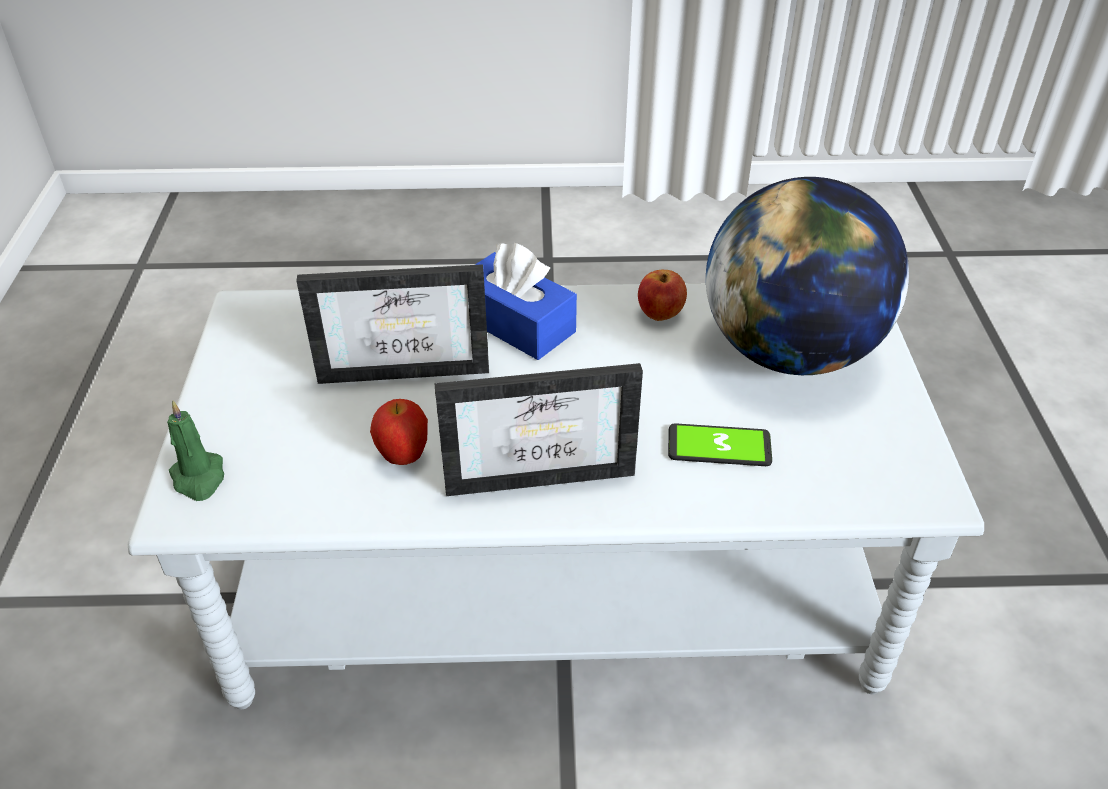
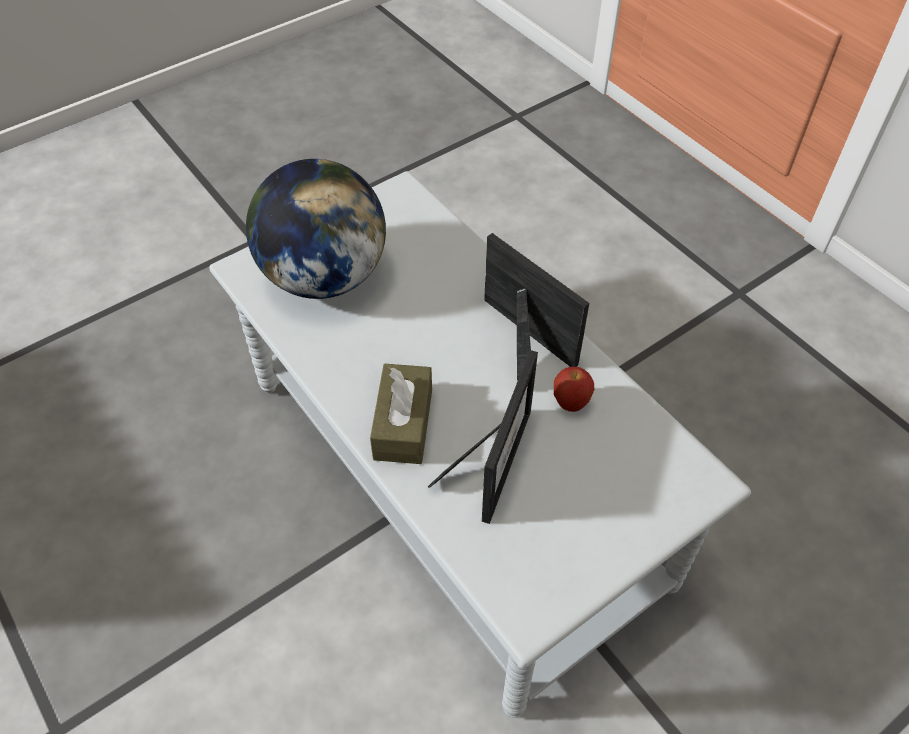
camera: 125 degrees left, 10 degrees up
green candle [167,400,224,501] -> none
picture frame [296,264,489,384] -> picture frame turned 60 degrees clockwise [428,350,538,524]
blue tissue box [475,243,577,360] -> brown tissue box [370,364,432,464]
apple [638,270,687,321] -> none
phone [668,423,772,466] -> none

